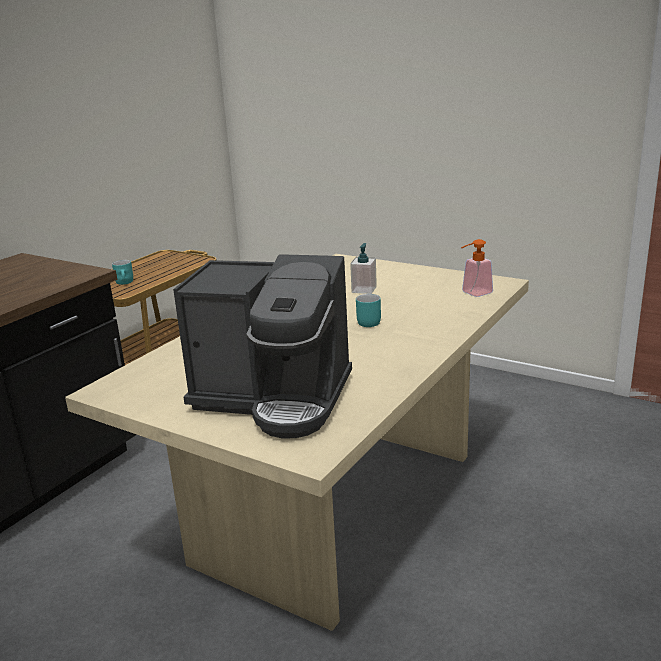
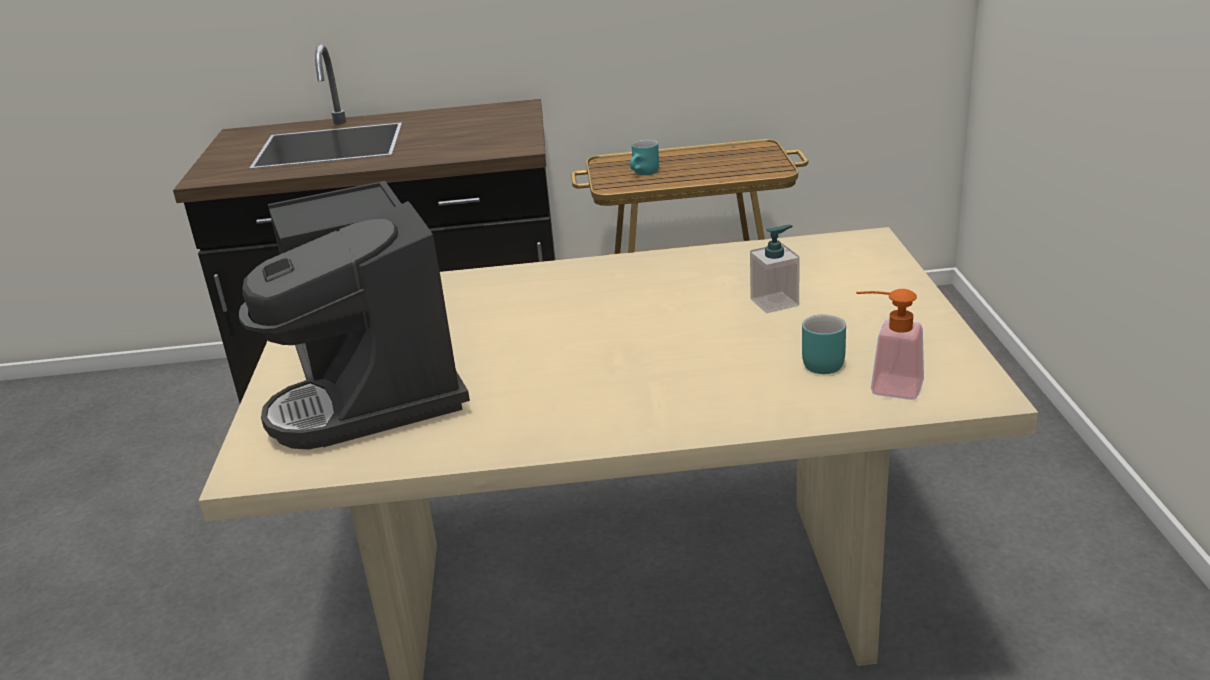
camera: 55 degrees right, 5 degrees up
turquoise mug [356,294,381,327] -> turquoise mug moved to [802,314,846,374]

